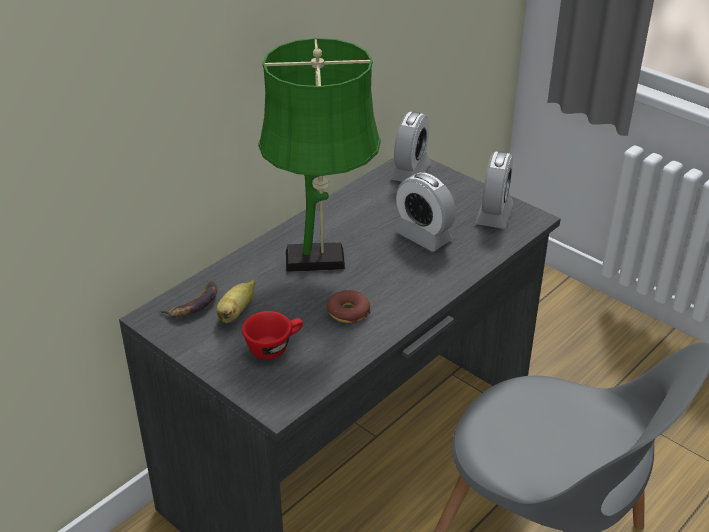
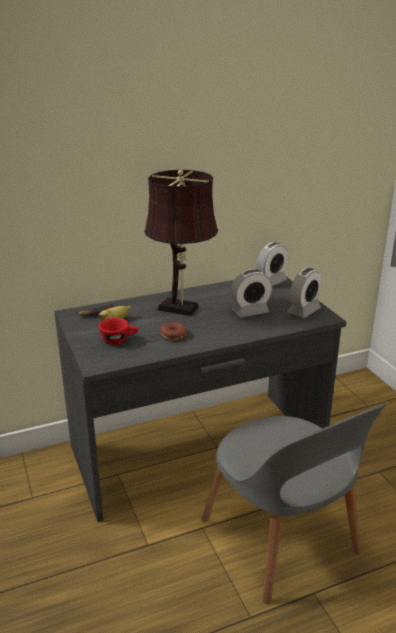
camera: 25 degrees right, 10 degrees down
green table lamp [258,38,381,272] -> brown table lamp [144,170,218,316]
alarm clock [396,173,456,251] -> alarm clock turned 90 degrees counterclockwise [231,269,272,317]

